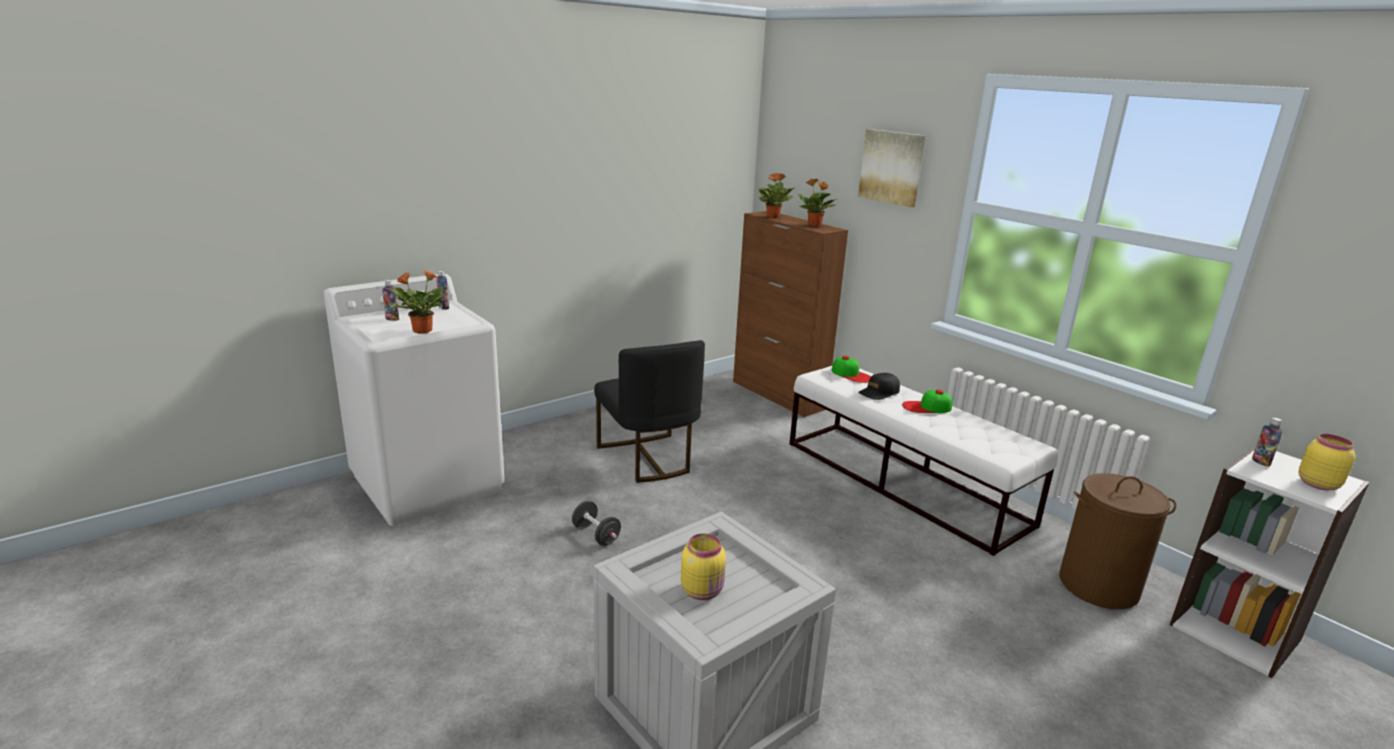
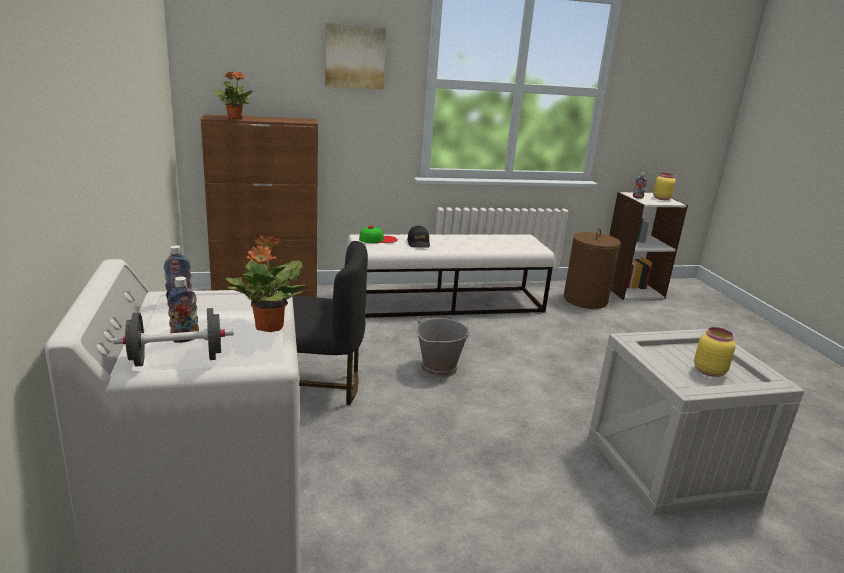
camera: 65 degrees left, 0 degrees up
black dumbbell [572,501,621,546] -> black dumbbell moved to [113,308,234,367]
potted plant [798,178,837,227] -> none
cap [902,389,952,413] -> none
none -> grey bucket [416,318,471,378]

